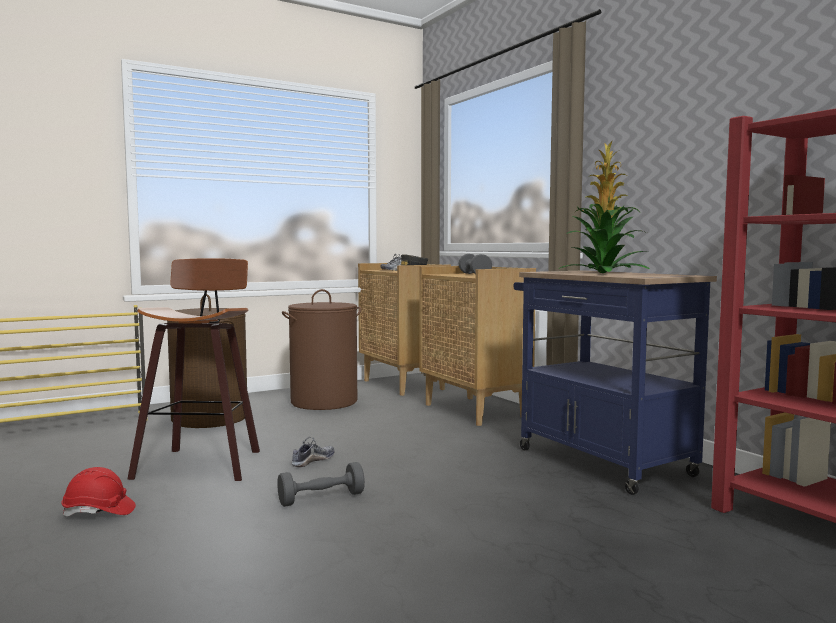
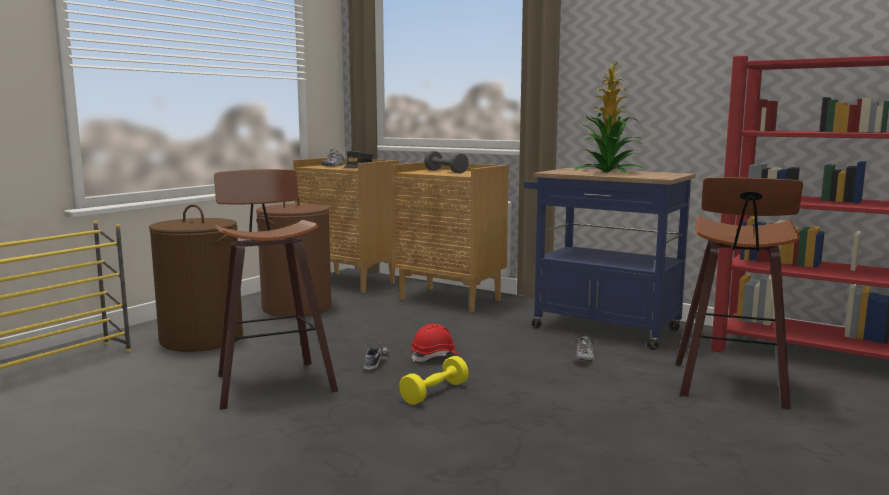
camera: 25 degrees left, 5 degrees up
red hard hat [61,467,136,516] -> red hard hat moved to [411,324,460,362]
grey dumbbell [277,462,365,507] -> yellow dumbbell [399,356,469,405]
none -> shoe [572,334,598,363]
none -> stool [675,178,803,410]

